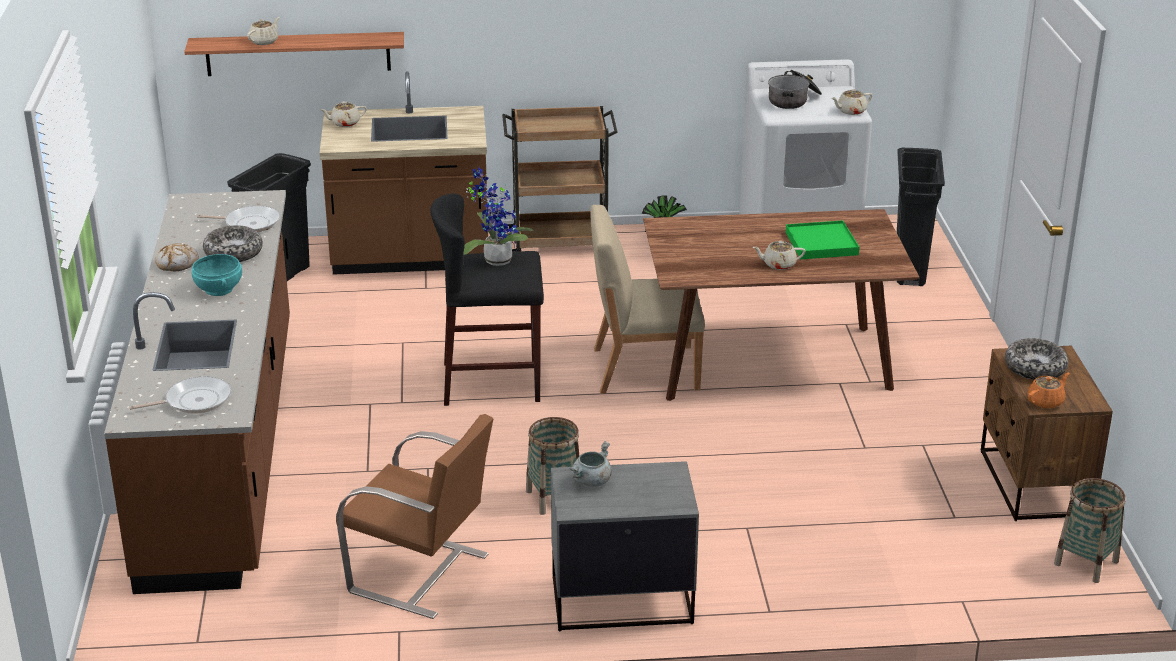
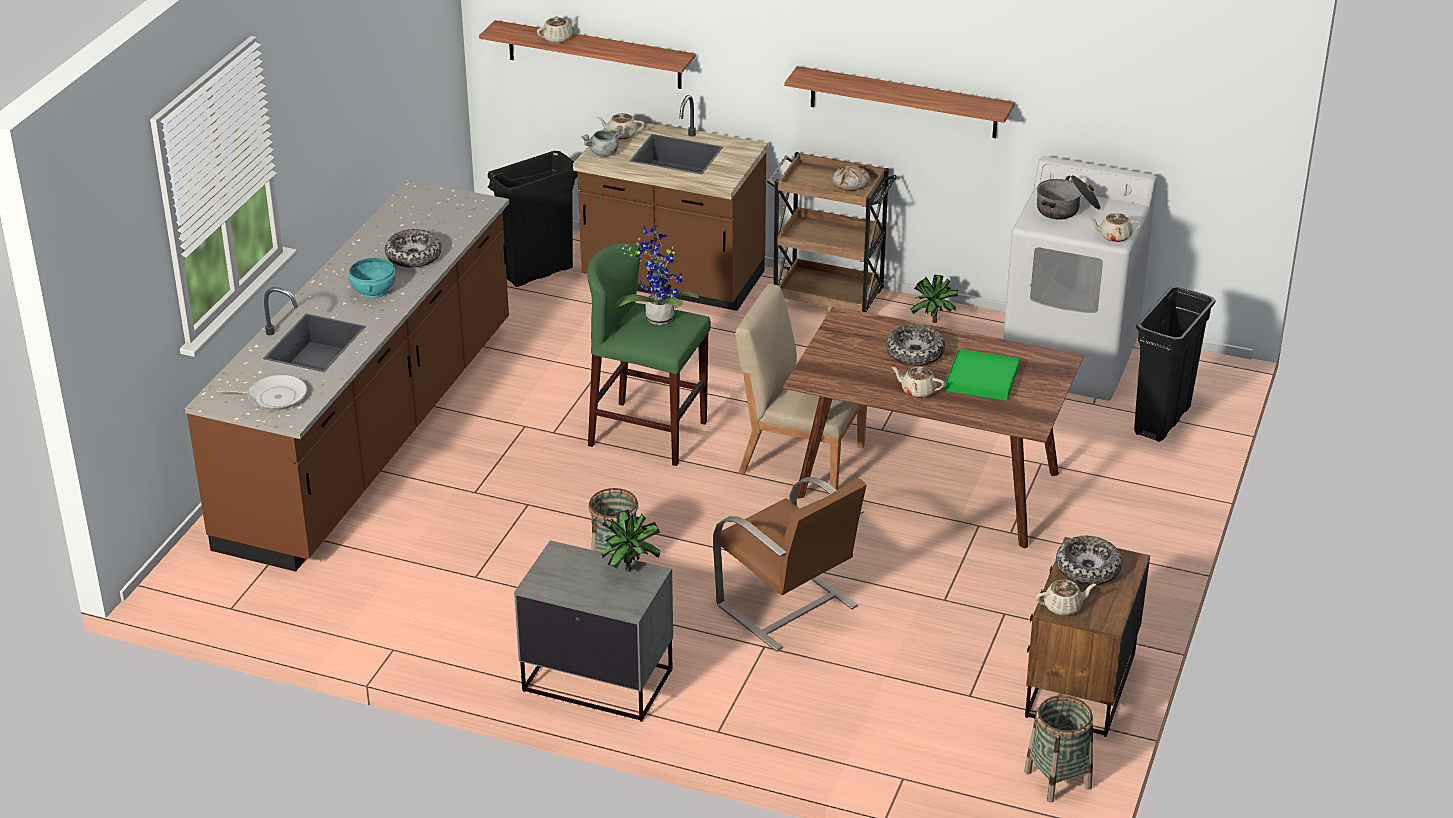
camera: 25 degrees right, 5 degrees up
bread [155,243,199,271] -> bread moved to [832,165,870,191]
frying pan [197,206,280,232] -> none
brown chair [336,414,494,619] -> brown chair moved to [713,477,867,651]
black stool [430,194,544,406] -> green stool [587,243,711,466]
grey cooking pot [569,441,612,487] -> grey cooking pot moved to [581,125,623,157]
orange teapot [1027,373,1070,409] -> beige teapot [1036,580,1096,616]
none -> potted plant [602,510,660,572]
none -> shelf [784,66,1015,138]
none -> bowl [886,324,945,366]

